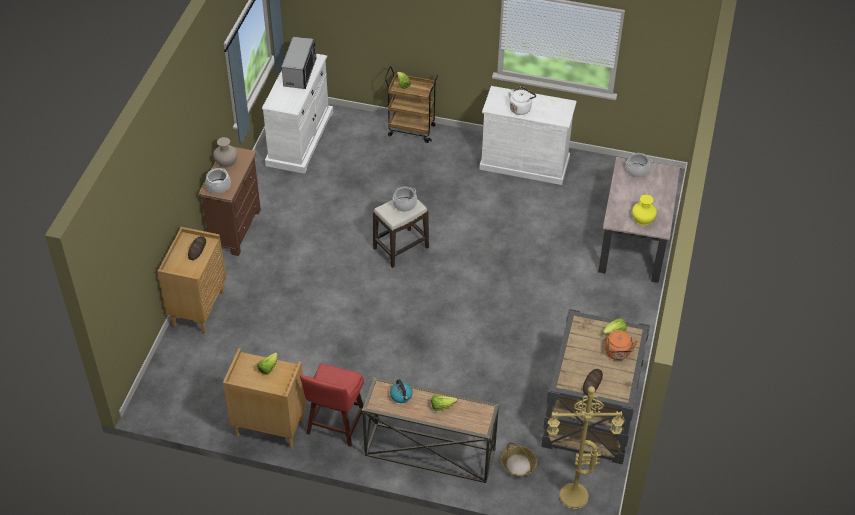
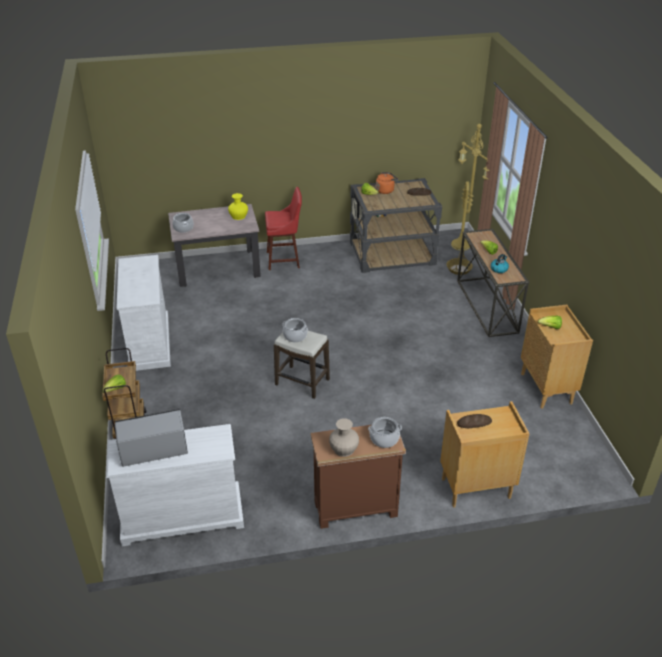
camera: 115 degrees left, 10 degrees down
red chair [300,363,364,447] -> red chair moved to [265,187,302,270]
white kettle [508,86,536,115] -> none

